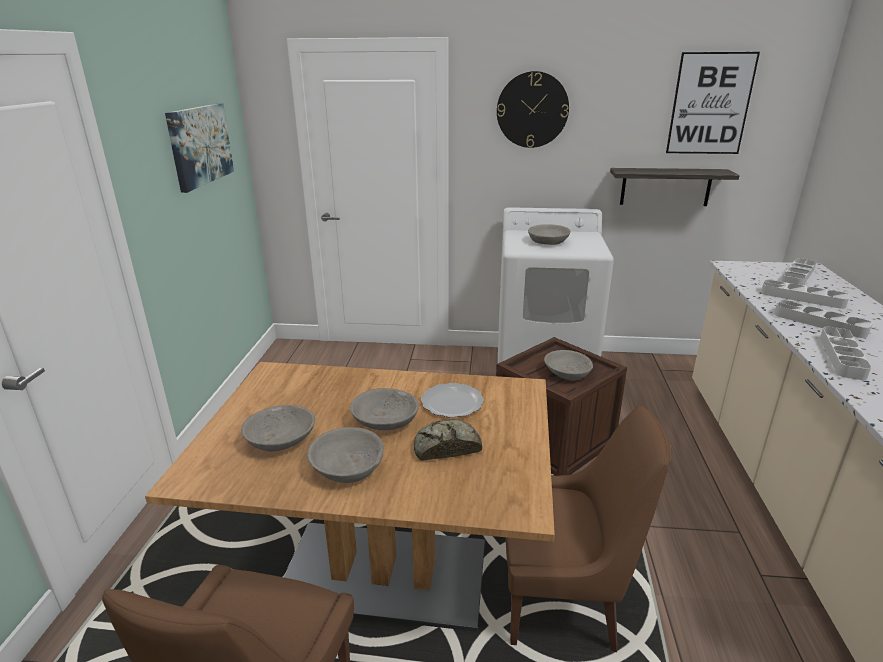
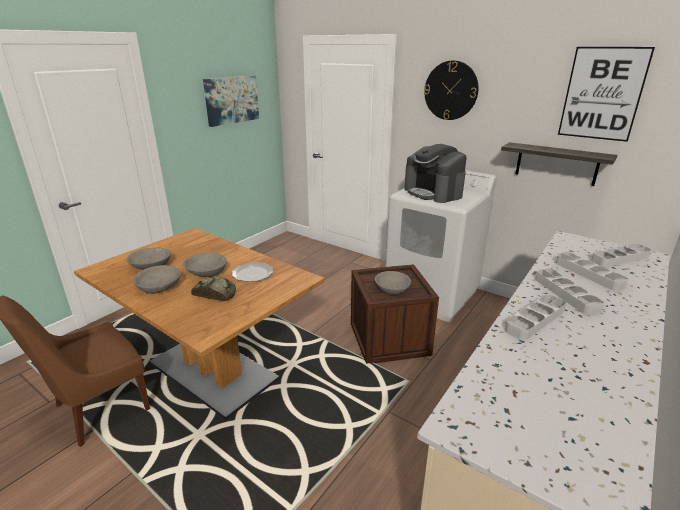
camera: 30 degrees right, 0 degrees up
brown chair [505,405,671,652] -> none
grey bowl [528,224,571,245] -> coffee machine [404,144,467,203]

